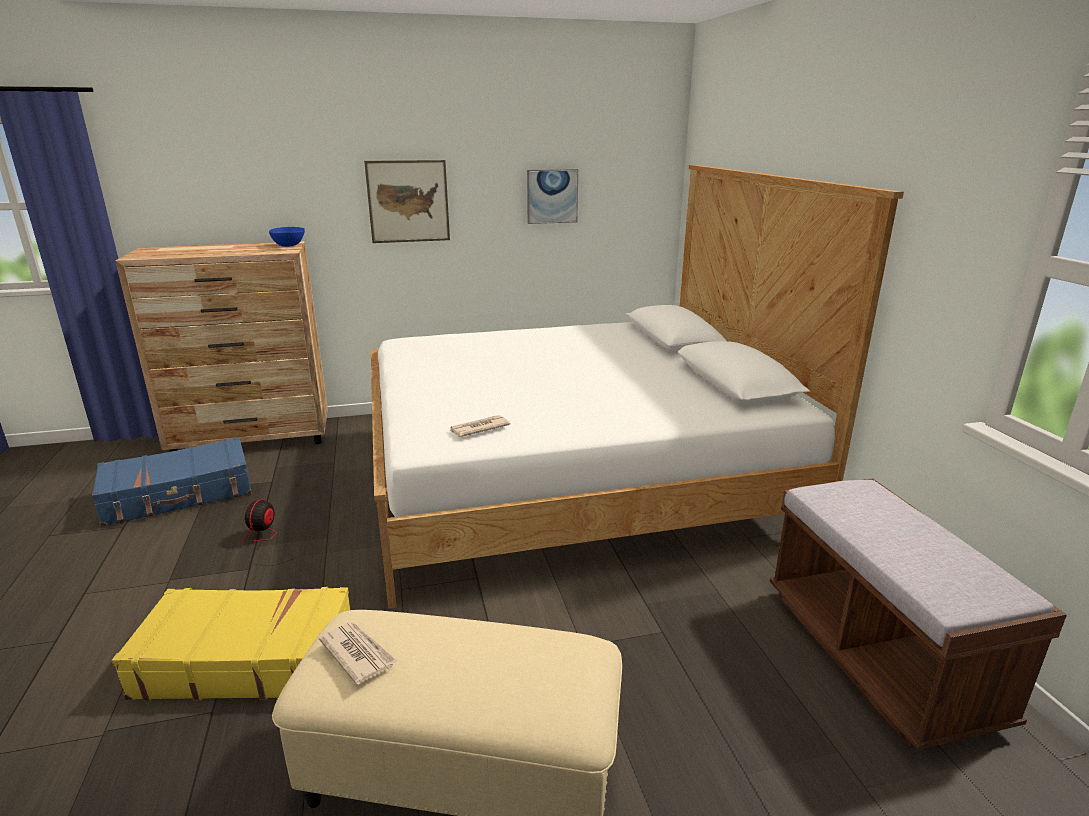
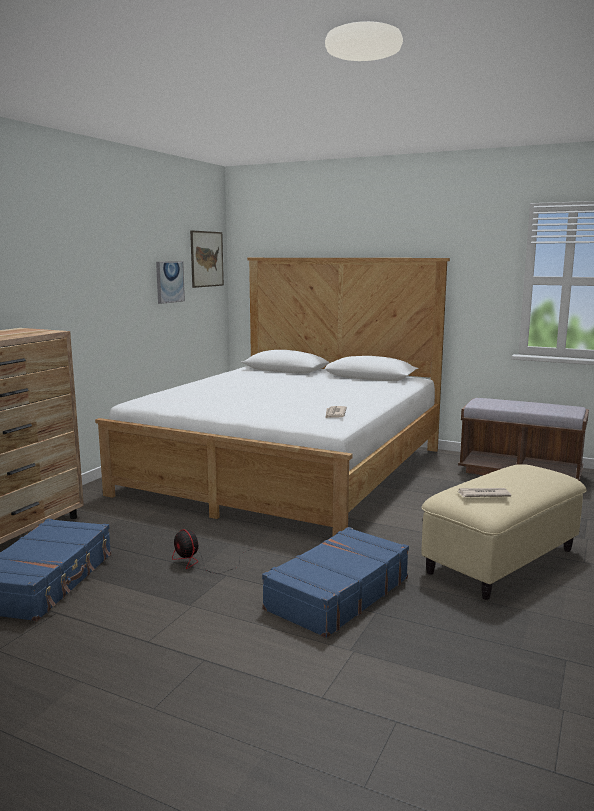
camera: 50 degrees left, 10 degrees down
yellow suitcase [112,587,350,701] -> blue suitcase [262,527,409,638]
blue bowl [269,227,305,247] -> none
picture [364,160,450,243] -> picture moved to [190,230,224,288]

